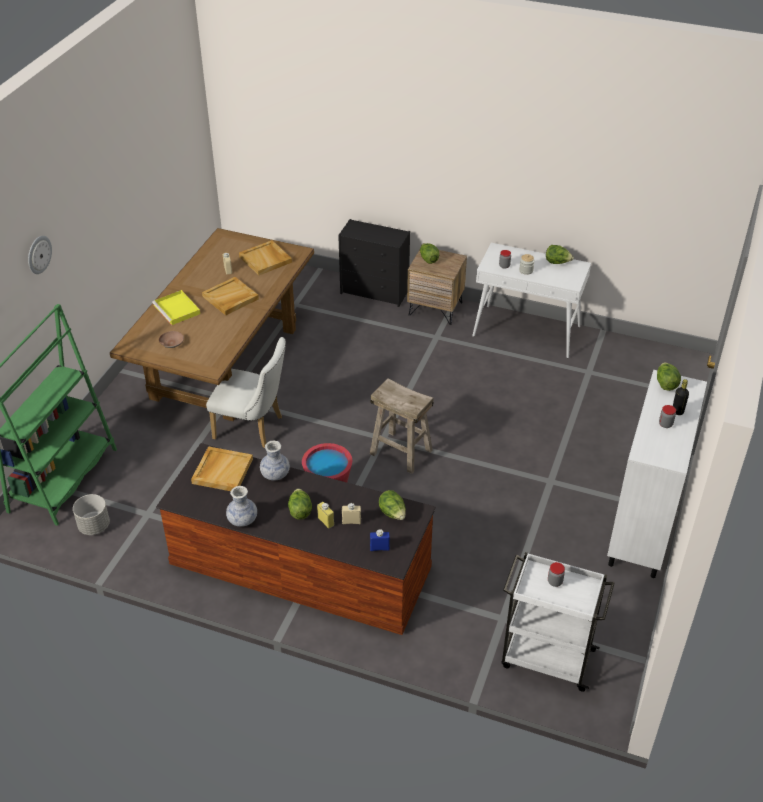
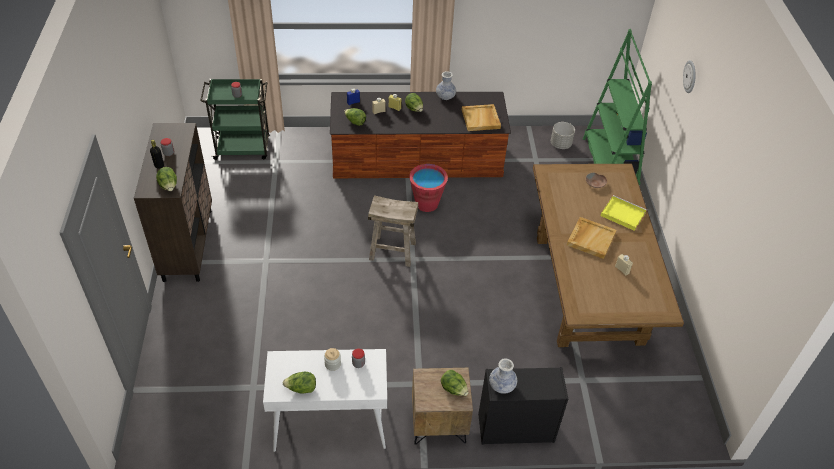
camera: 155 degrees right, 5 degrees up
white chair [206,337,286,448] -> none
beige tray [239,240,292,276] -> none
vase [260,441,290,481] -> vase moved to [489,358,517,394]
white cart [502,552,615,692] -> green cart [200,79,269,160]
white cabinet [607,370,707,578] -> brown cabinet [134,123,212,282]

